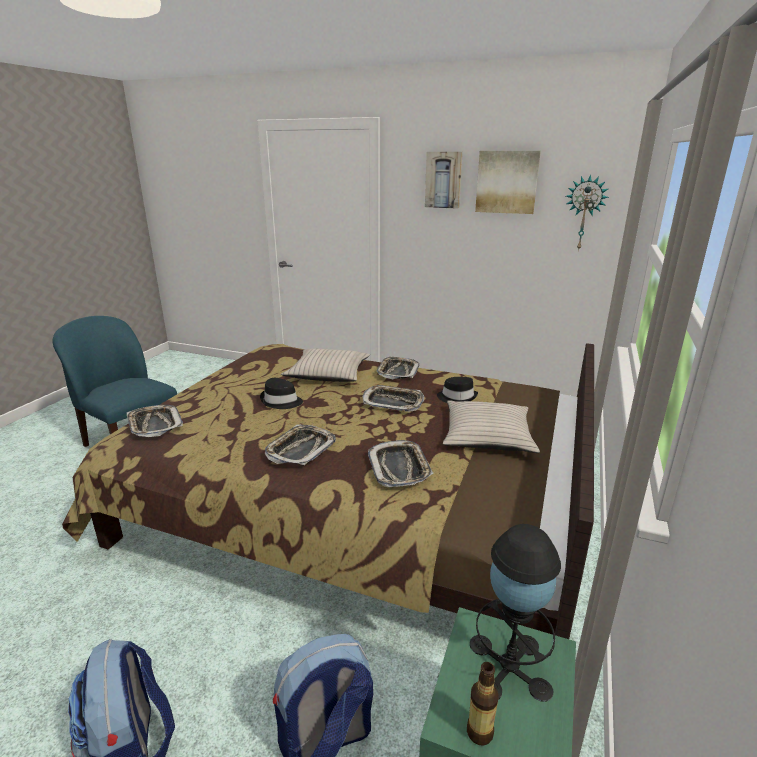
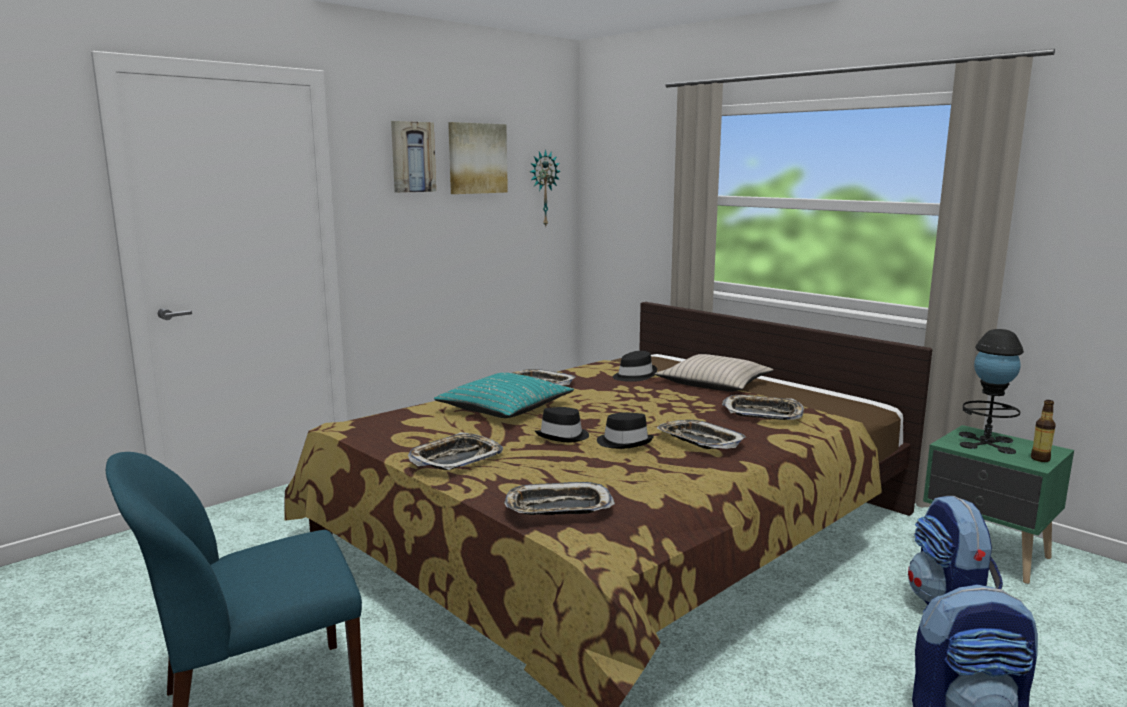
camera: 65 degrees left, 10 degrees down
beige pillow [281,349,370,382] -> turquoise pillow [434,373,574,418]
tray [362,385,424,412] -> tray moved to [408,432,503,470]
none -> black hat [597,412,654,449]

